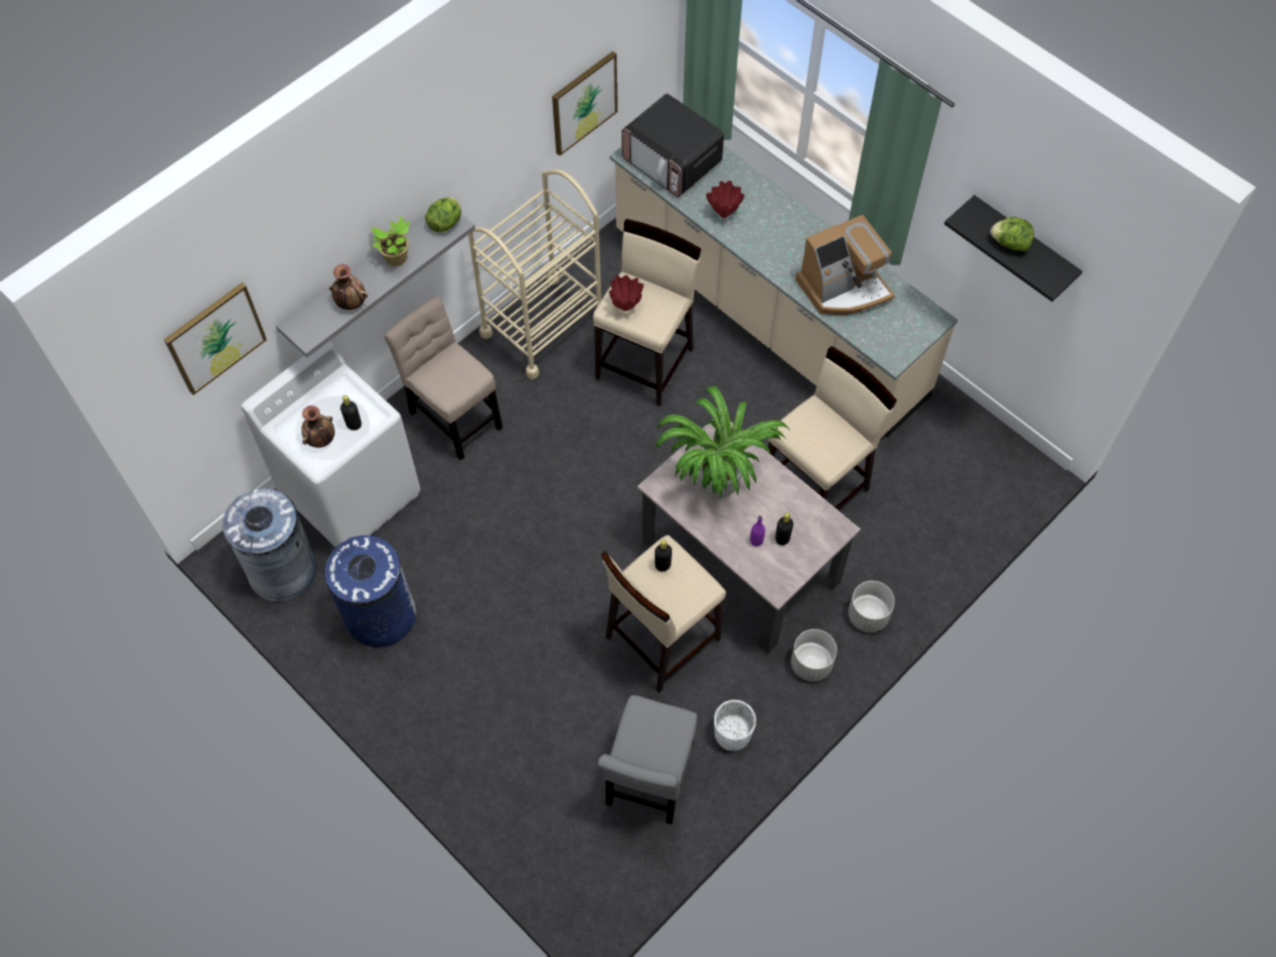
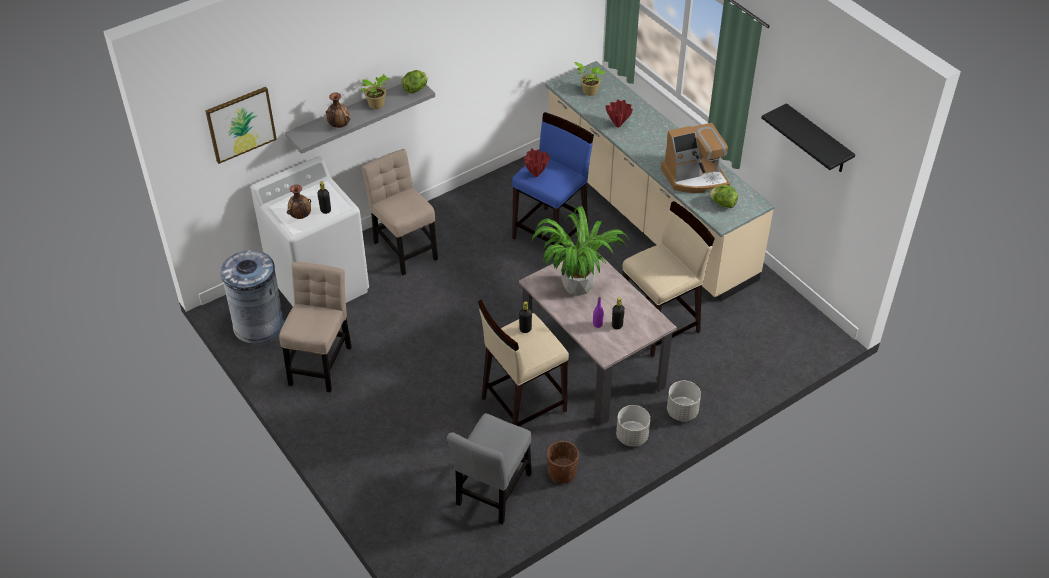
camera: 10 degrees right, 15 degrees down
blue trash can [324,535,416,647] -> beige chair [279,262,352,393]
beige cart [468,169,601,380] -> none
picture [552,51,618,156] -> none
beige stool [593,219,701,406] -> blue stool [512,112,594,259]
microwave [622,94,724,197] -> potted plant [574,62,605,96]
white planter [714,700,756,751] -> brown planter [547,441,579,484]
lettuce [990,217,1034,252] -> lettuce moved to [709,185,738,208]

